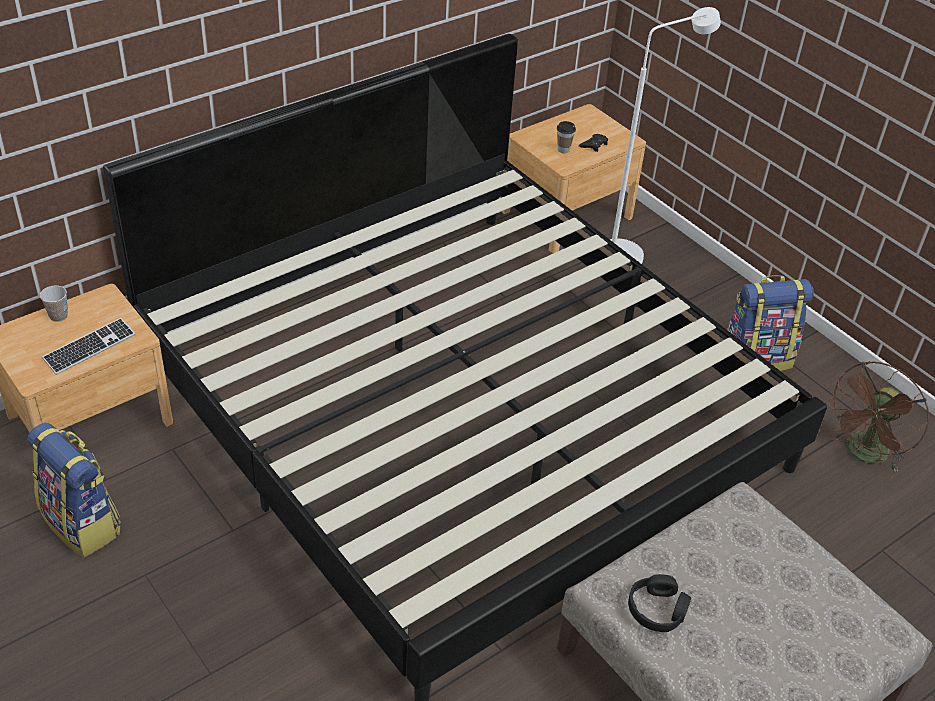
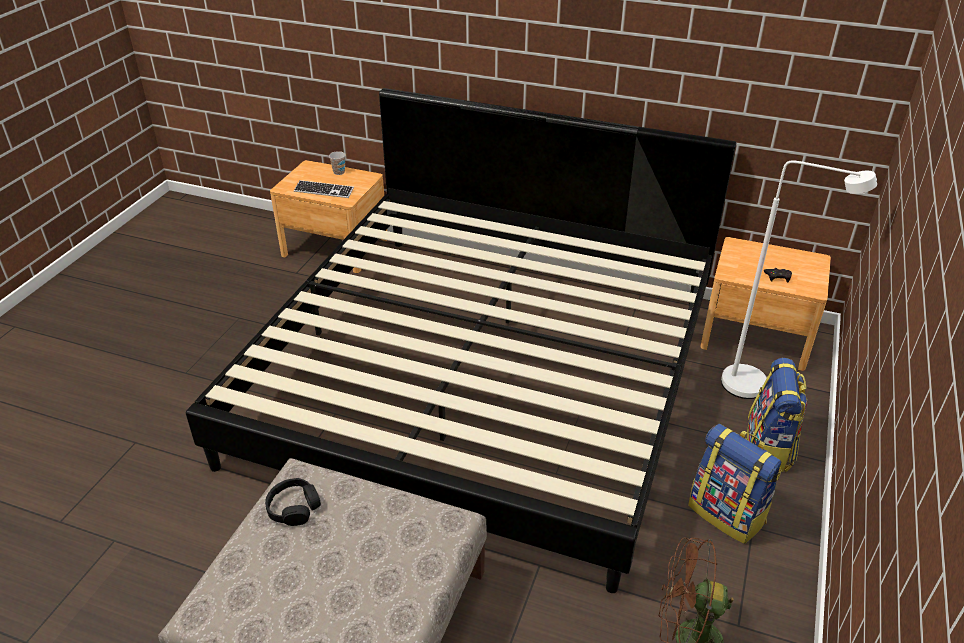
camera: 60 degrees right, 5 degrees down
backpack [27,422,121,558] -> backpack moved to [747,358,807,472]
cup [557,121,576,153] -> none

